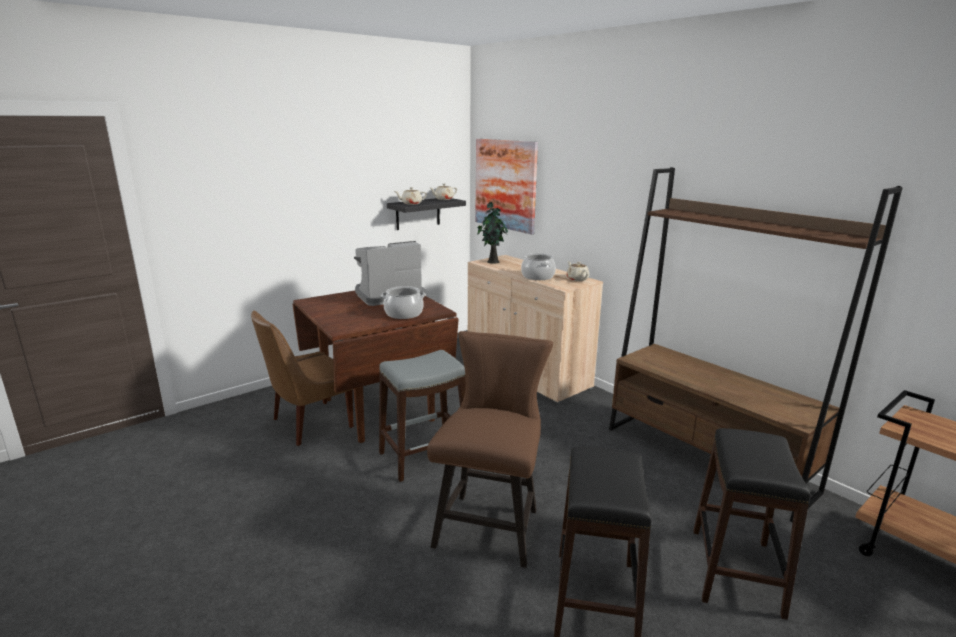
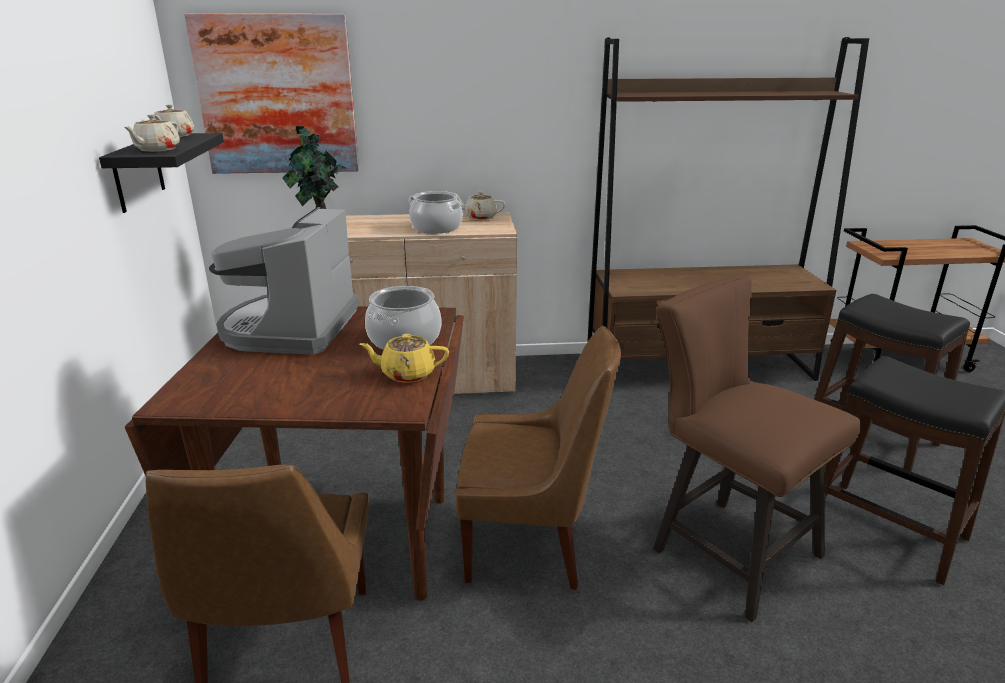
camera: 55 degrees left, 5 degrees up
grey stool [379,350,466,482] -> brown chair [456,326,621,590]
none -> yellow teapot [360,334,449,383]

